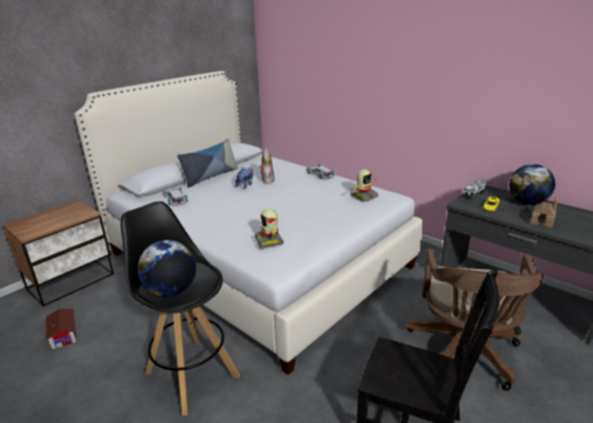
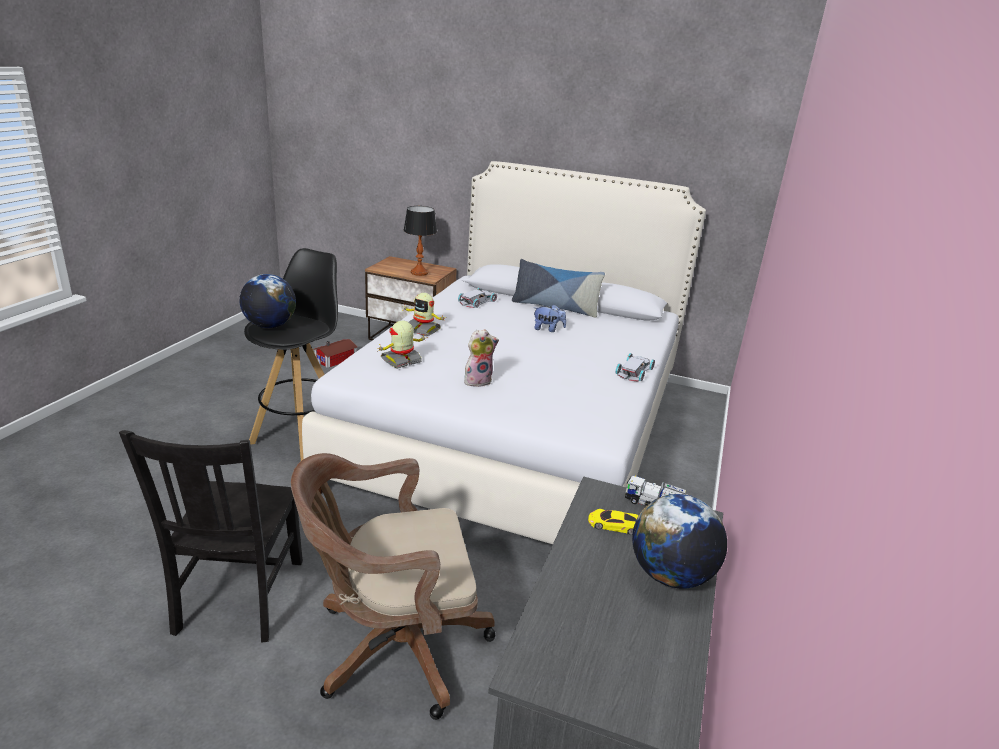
camera: 65 degrees right, 0 degrees up
plush toy [259,149,275,184] -> plush toy moved to [464,329,499,387]
toy robot [350,169,379,202] -> toy robot moved to [402,293,446,336]
toy house [530,196,559,228] -> none
none -> table lamp [403,206,437,276]

